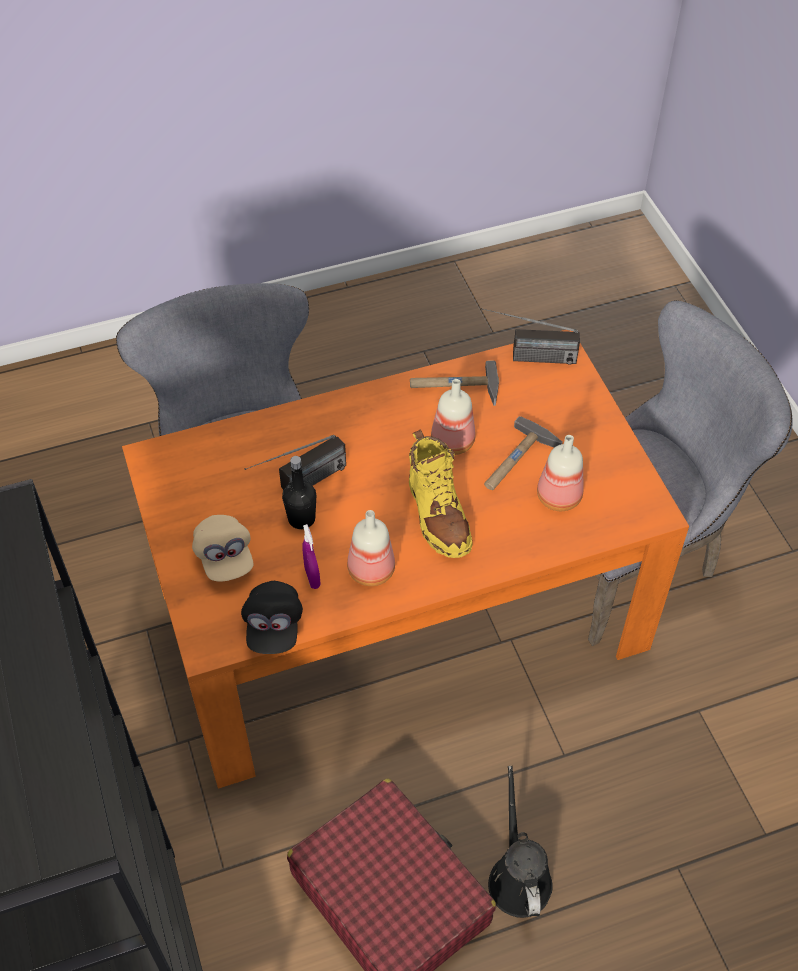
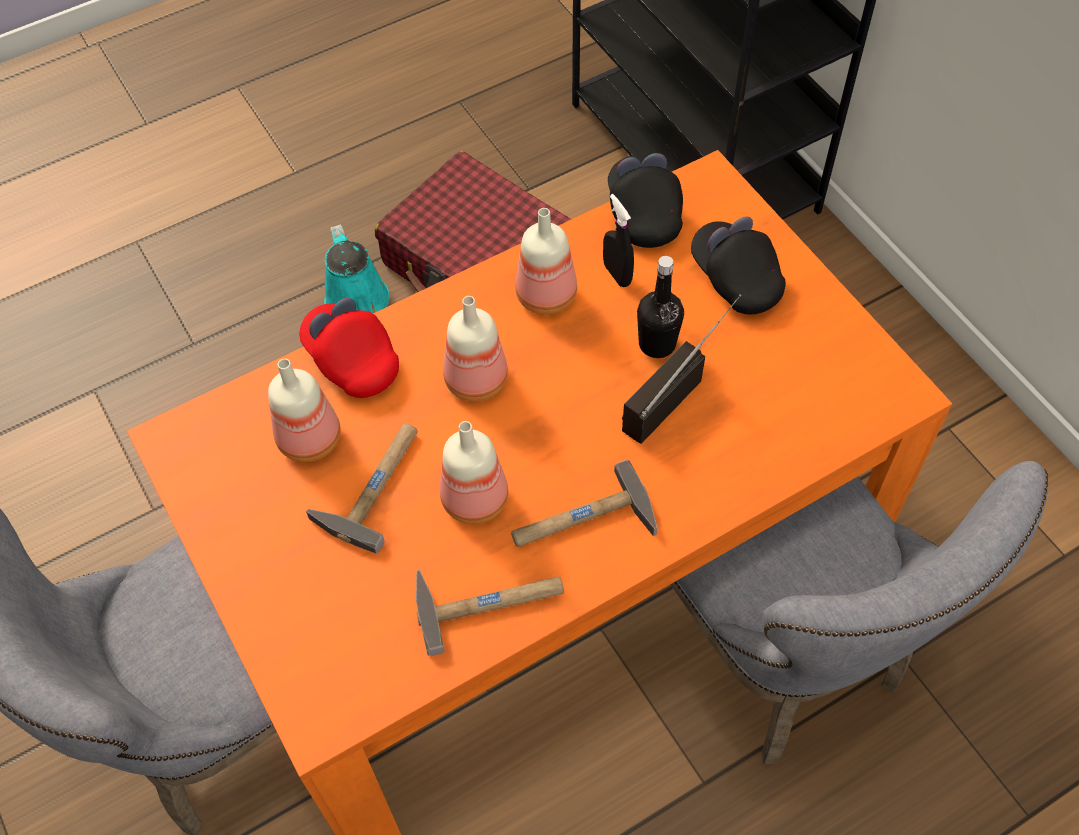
camera: 170 degrees right, 5 degrees up
beige cap [192,515,253,582] -> black cap [691,216,786,315]
purple spray bottle [302,524,321,589] -> black spray bottle [603,194,634,287]
yellow boot [409,430,473,558] -> bottle [443,296,508,401]
radio [482,308,580,365] -> none
black watering can [488,766,553,918] -> turquoise watering can [324,224,390,313]
none -> red cap [300,298,399,398]
none -> hammer [511,460,657,547]

